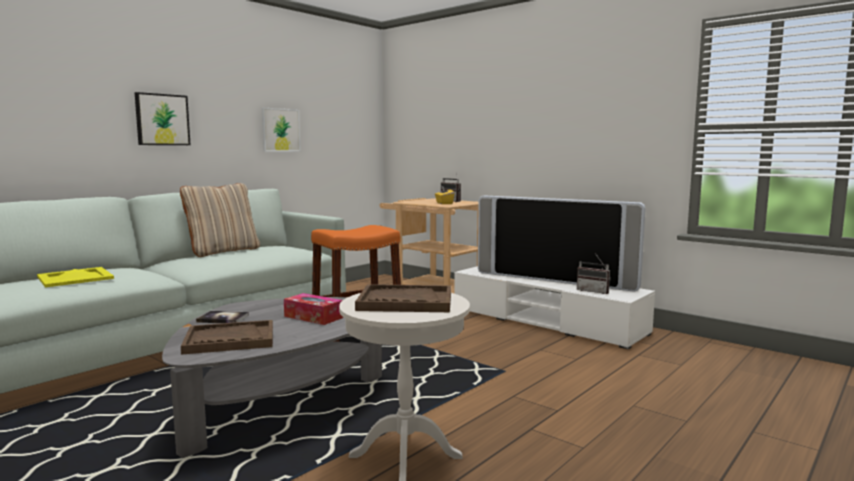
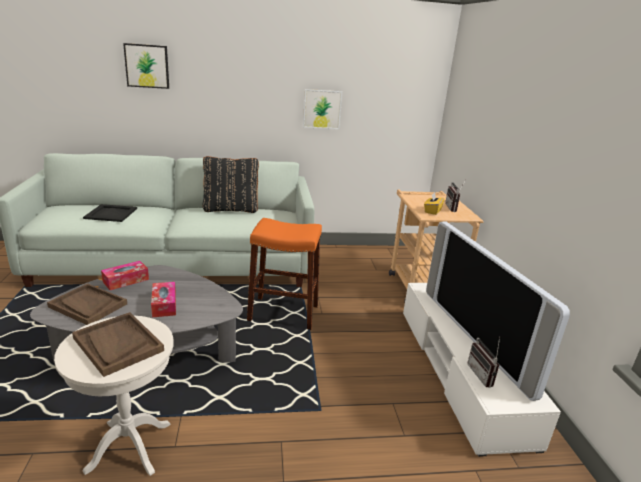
camera: 40 degrees right, 15 degrees up
yellow tray [37,267,114,287] -> black tray [83,204,137,222]
picture [135,92,191,145] -> picture moved to [123,43,169,89]
beige pillow [180,183,260,257] -> black pillow [202,156,259,213]
book [196,311,249,323] -> tissue box [101,261,149,290]

